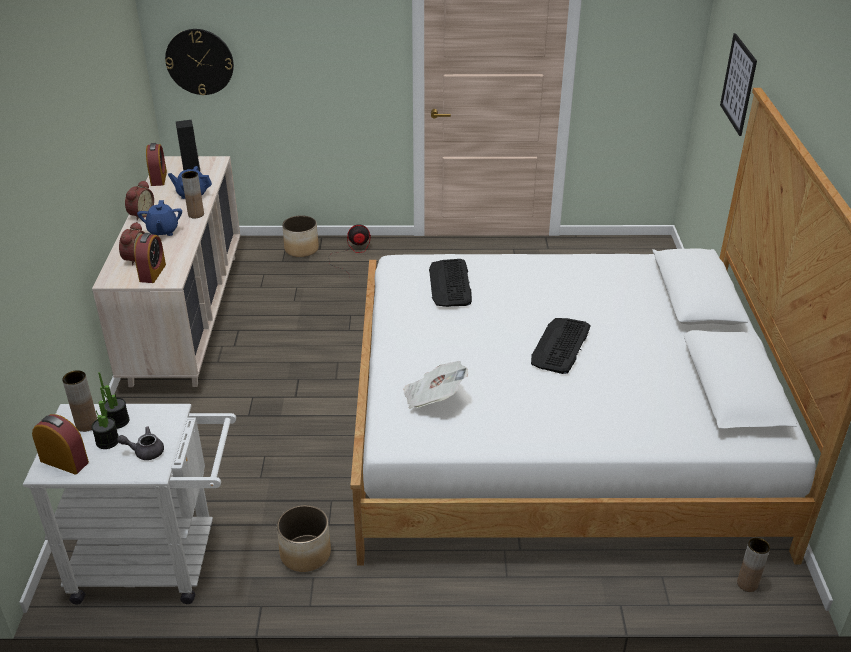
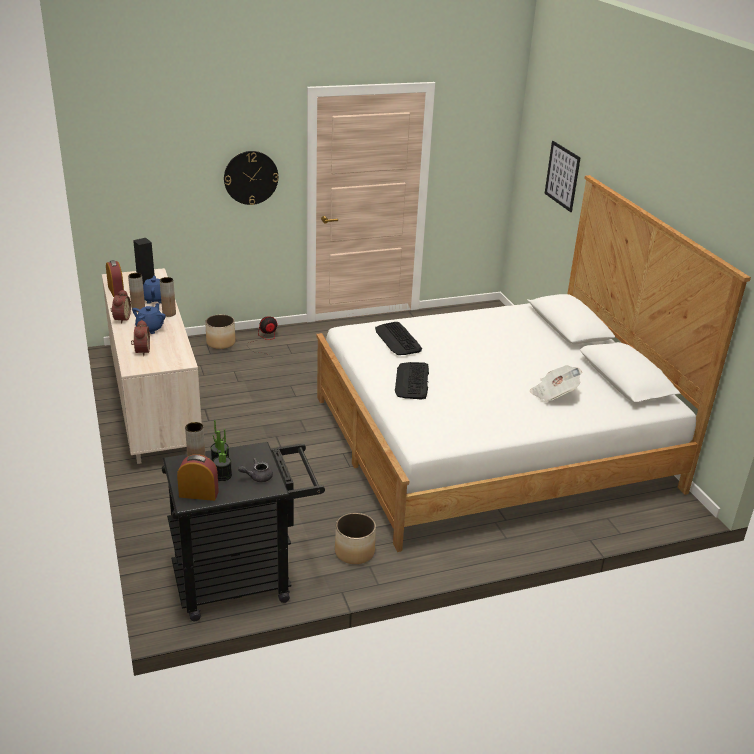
camera: 20 degrees left, 5 degrees down
white cart [23,404,236,605] -> black cart [162,442,325,621]
alarm clock [134,233,166,283] -> none
blue teapot [137,200,182,236] -> blue teapot turned 135 degrees counterclockwise [132,303,166,334]
wall clock [165,29,234,95] -> wall clock moved to [224,151,278,205]
newspaper [403,361,468,409] -> newspaper moved to [530,365,582,402]
keyboard [531,318,591,374] -> keyboard moved to [395,362,429,400]
brown vase [737,538,770,592] -> brown vase moved to [128,273,145,312]

